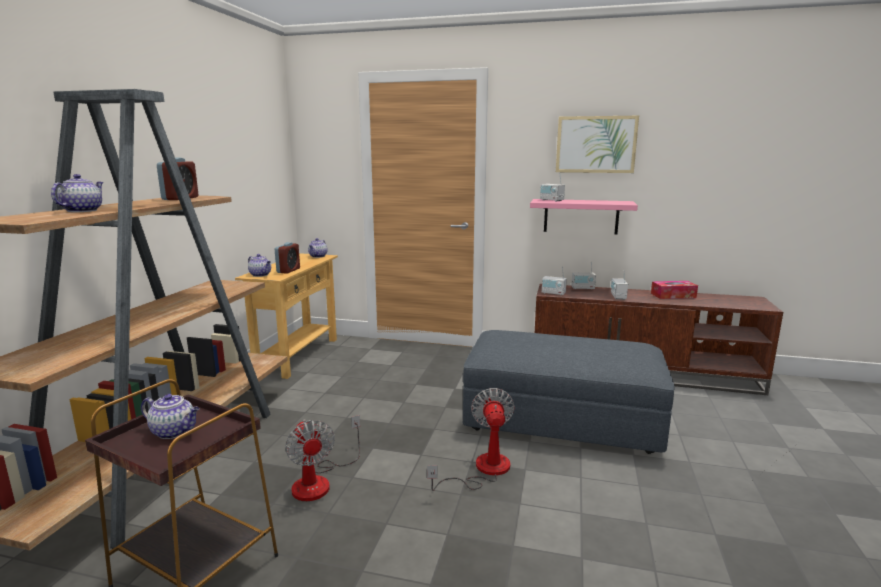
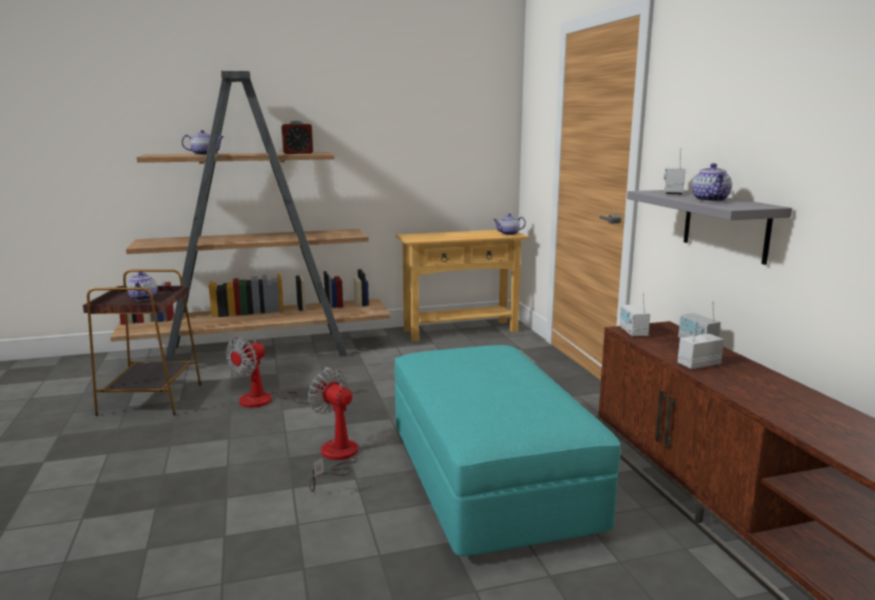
camera: 60 degrees right, 0 degrees up
teapot [248,254,271,277] -> teapot moved to [692,163,732,202]
alarm clock [275,242,300,274] -> none
fan [427,388,514,491] -> fan turned 105 degrees counterclockwise [308,369,358,492]
grey ottoman [463,330,675,454] -> turquoise ottoman [394,345,621,557]
pink shelf [530,199,638,234] -> grey shelf [627,190,792,265]
picture [556,116,639,173] -> none
tissue box [651,281,698,299] -> none

